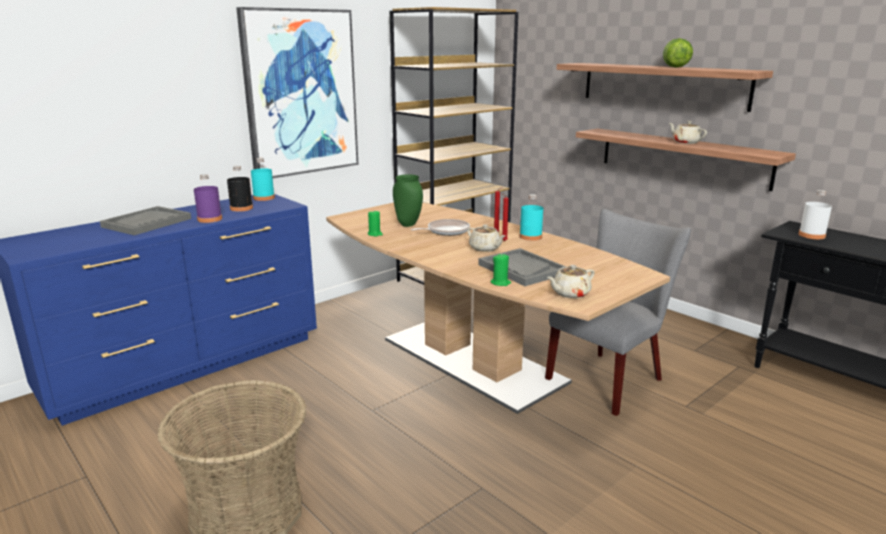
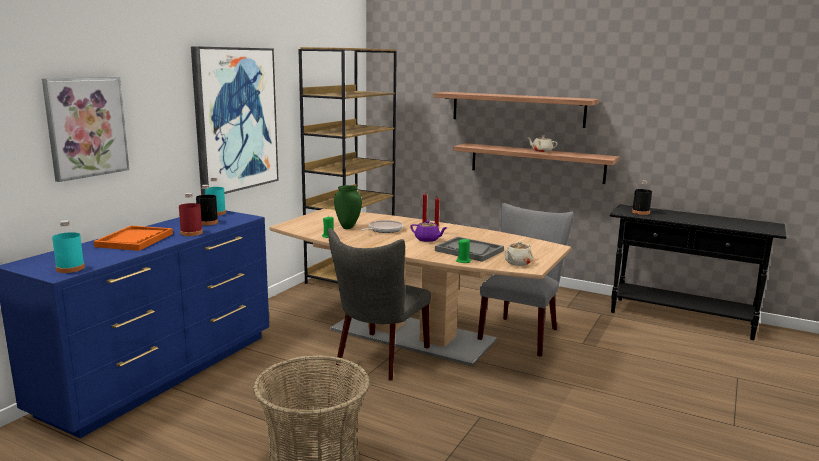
camera: 20 degrees left, 5 degrees down
grey tray [100,206,191,235] -> orange tray [94,226,173,251]
purple bottle [194,174,222,223] -> red bottle [179,193,203,236]
beige teapot [467,224,506,252] -> purple teapot [410,220,448,242]
turquoise bottle [520,194,543,241] -> turquoise bottle moved to [52,220,85,273]
lettuce [663,38,693,68] -> none
white bottle [799,190,832,239] -> black bottle [632,181,652,215]
none -> picture [42,77,129,182]
none -> grey chair [328,228,431,381]

